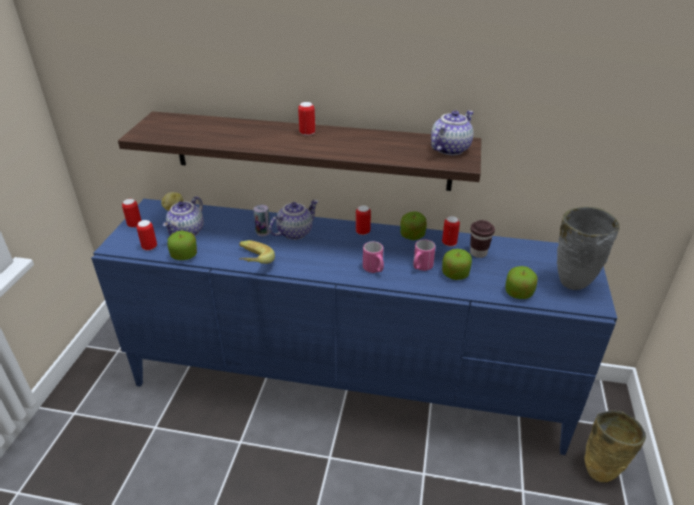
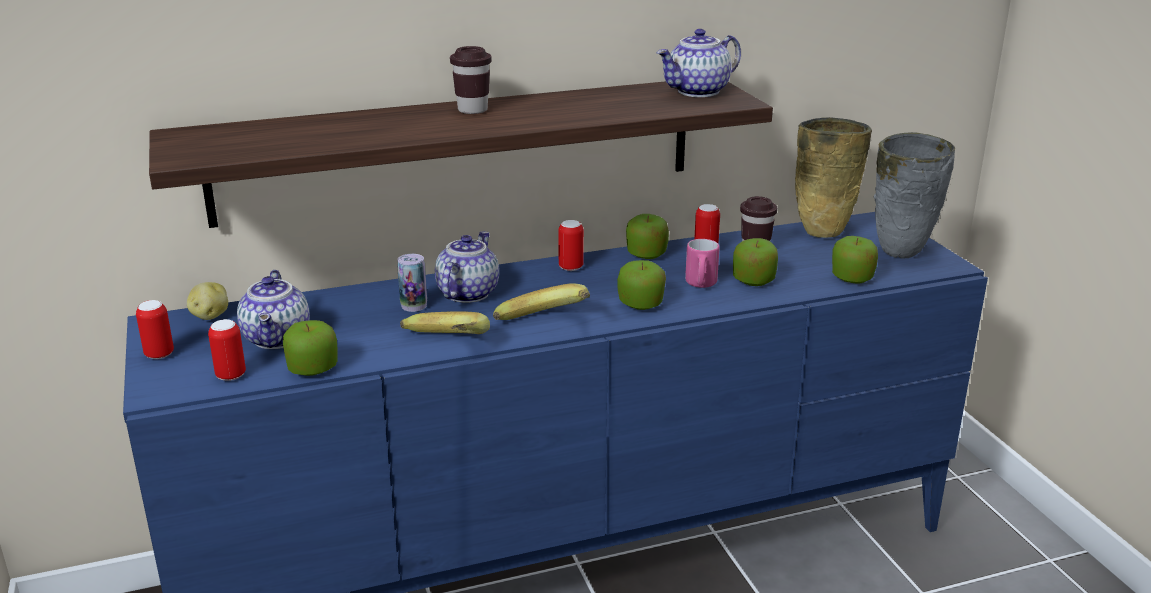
camera: 30 degrees left, 10 degrees down
can [298,102,315,136] -> brown cup [450,46,492,114]
pink mug [363,241,384,273] -> apple [617,260,666,310]
teapot [431,111,473,155] -> teapot turned 135 degrees counterclockwise [657,29,741,97]
beige vase [584,410,646,483] -> beige vase moved to [795,117,872,238]
none -> banana [493,283,590,320]

